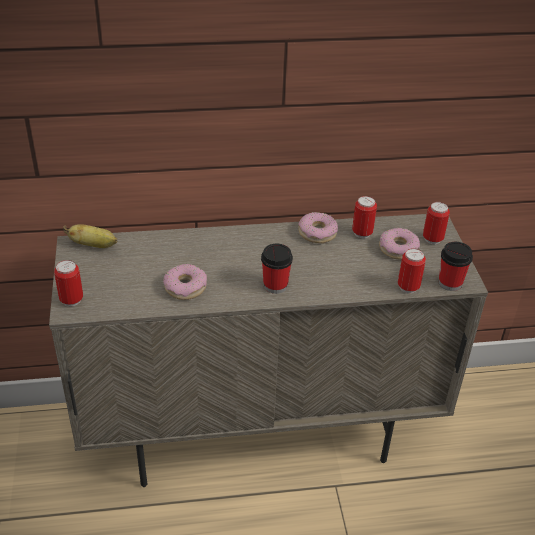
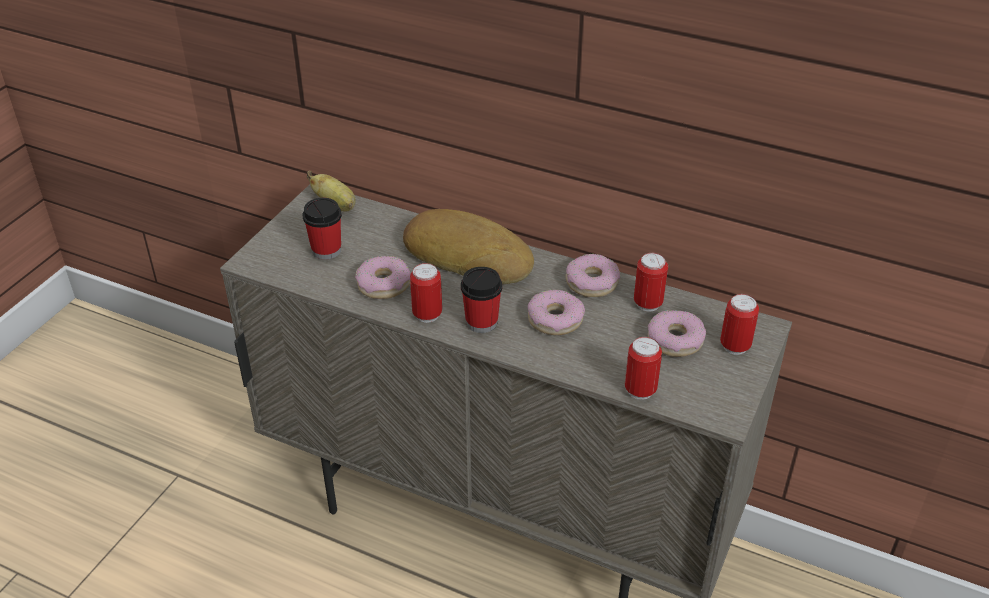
camera: 35 degrees right, 0 degrees up
can [54,260,83,306] -> can moved to [410,263,442,323]
cup [439,242,473,291] -> cup moved to [303,198,342,260]
none -> bread [403,209,534,284]
none -> donut [528,290,585,335]

